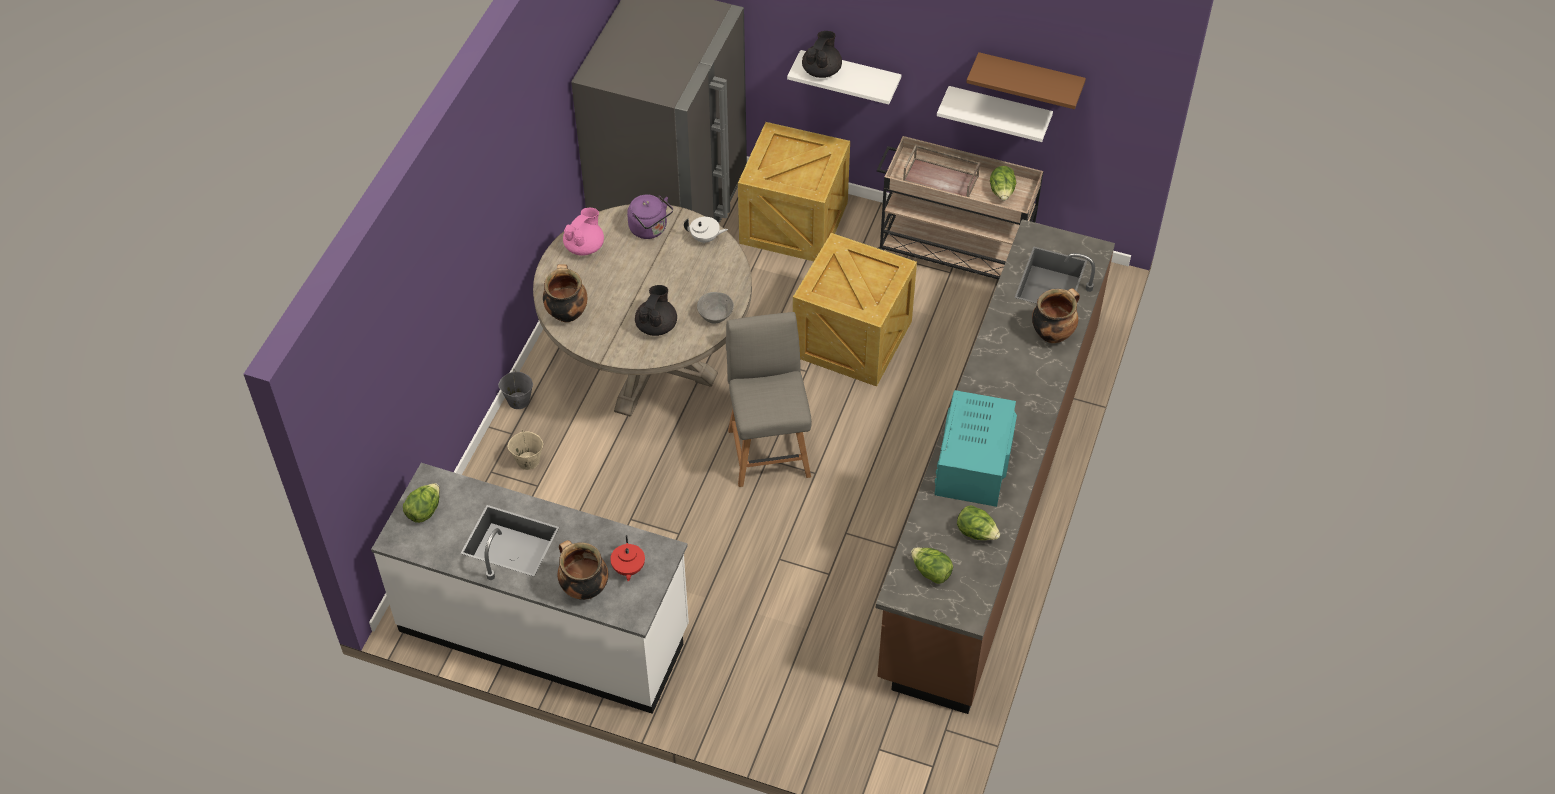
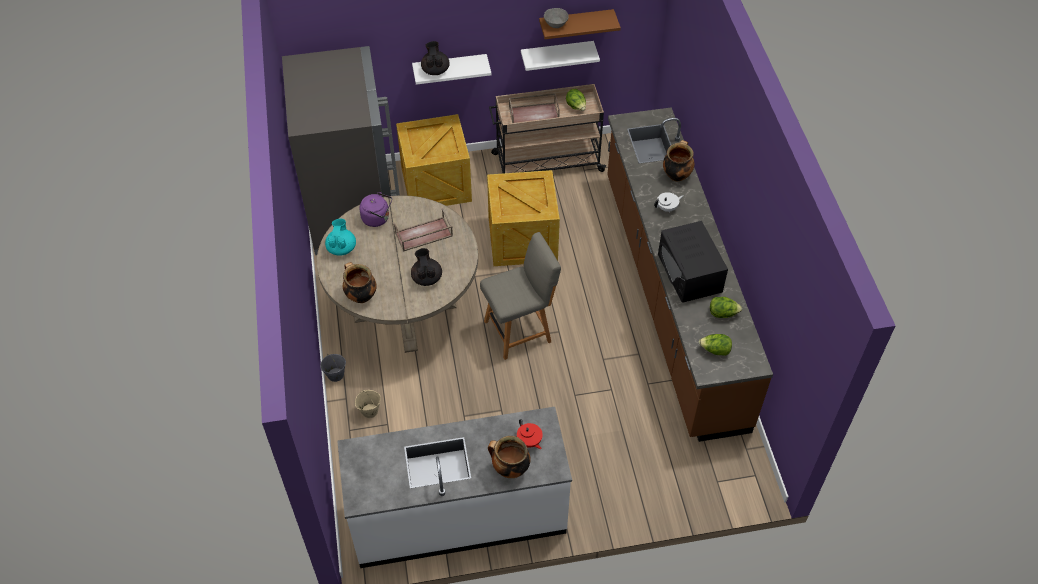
camera: 30 degrees left, 0 degrees up
lettuce [403,483,440,523] -> none
pink teapot [563,208,604,256] -> turquoise teapot [325,219,356,256]
white teapot [684,217,728,244] -> white teapot moved to [654,192,684,213]
grey bowl [697,292,734,324] -> grey bowl moved to [544,8,569,28]
grey chair [726,312,812,487] -> grey chair turned 105 degrees clockwise [480,232,561,360]
turquoise microwave [935,390,1017,507] -> black microwave [658,221,728,303]
none -> brown tray [394,208,453,252]

